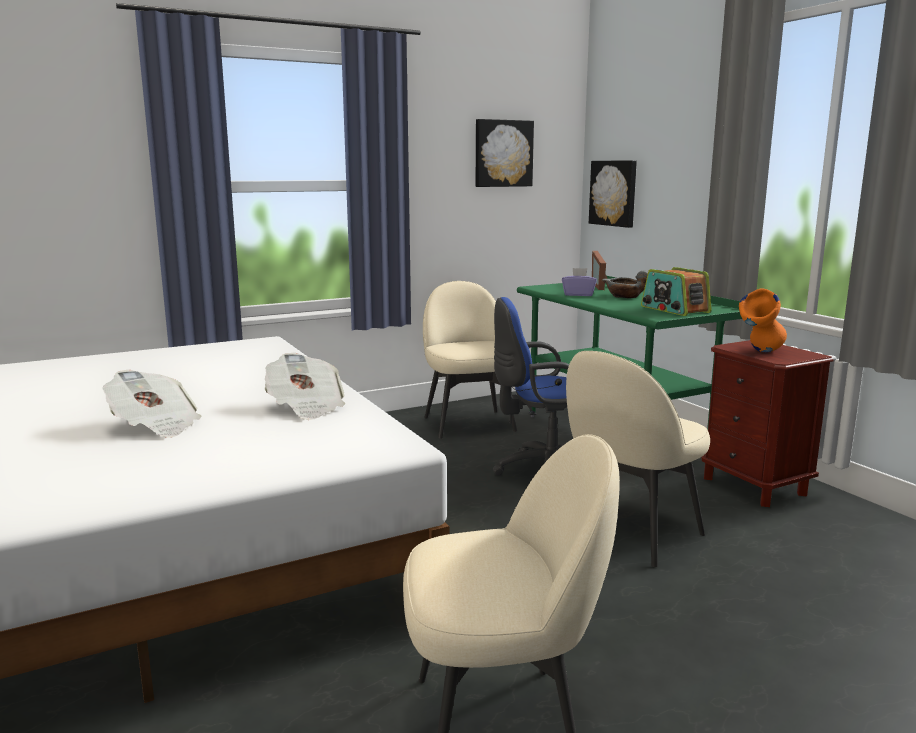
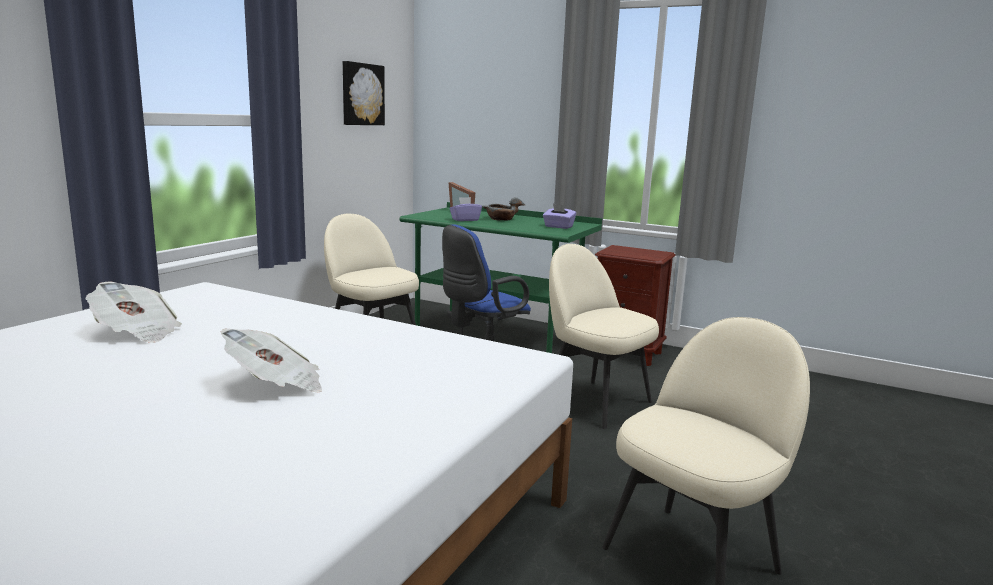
camera: 35 degrees left, 0 degrees up
newspaper [264,353,345,420] -> newspaper moved to [86,282,182,343]
beige chair [566,351,710,567] -> beige chair turned 120 degrees clockwise [549,244,659,429]
picture [589,160,637,228] -> none
radio [641,267,712,316] -> purple tissue box [543,204,577,229]
orange vase [739,288,787,352] -> none

